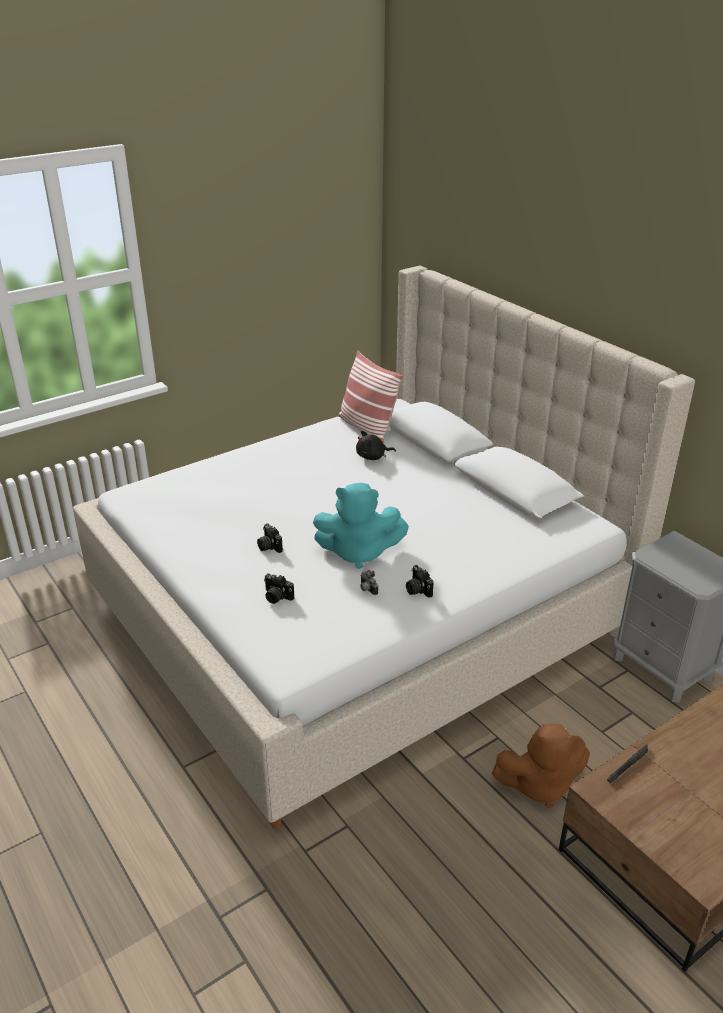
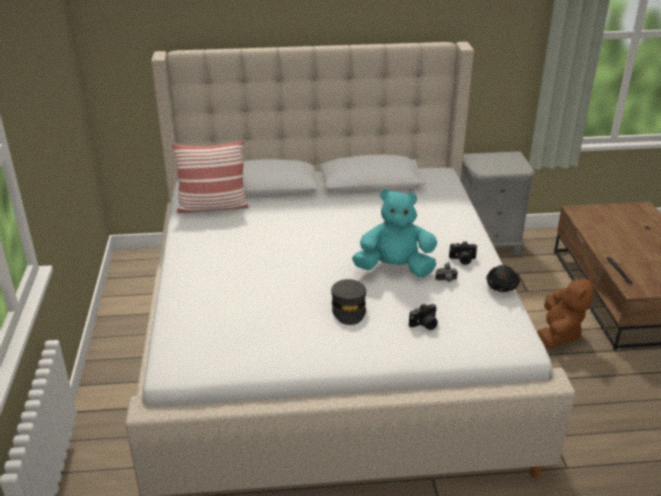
camera: 60 degrees left, 0 degrees up
camera [257,523,283,553] -> grey cap [331,279,366,325]
turquoise plush toy [313,483,409,569] -> turquoise plush toy turned 120 degrees counterclockwise [352,189,437,277]
black plush toy [356,431,396,460] -> black plush toy moved to [486,265,520,292]

